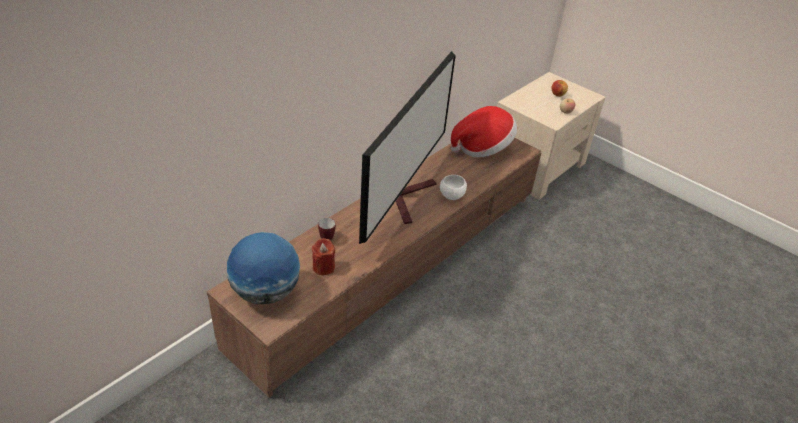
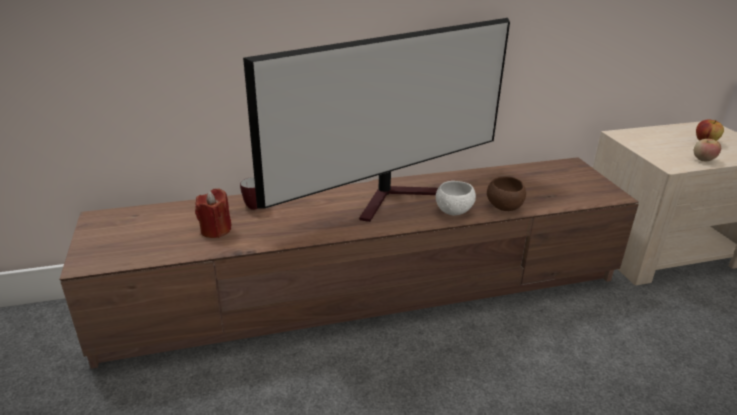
camera: 35 degrees right, 10 degrees down
globe [227,232,300,304] -> none
hat [451,106,517,157] -> none
none -> brown bowl [487,176,526,211]

